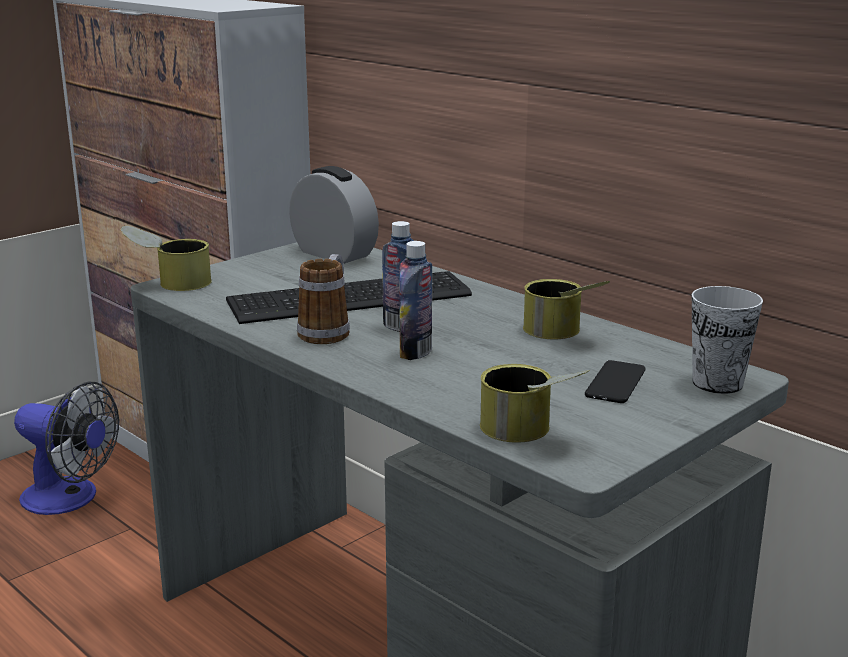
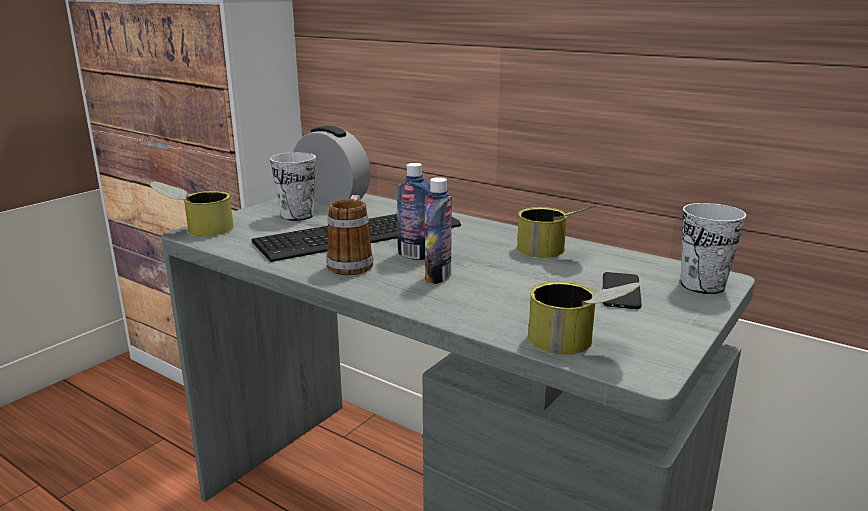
camera: 10 degrees left, 0 degrees up
fan [14,382,119,515] -> none
none -> cup [270,152,316,221]

